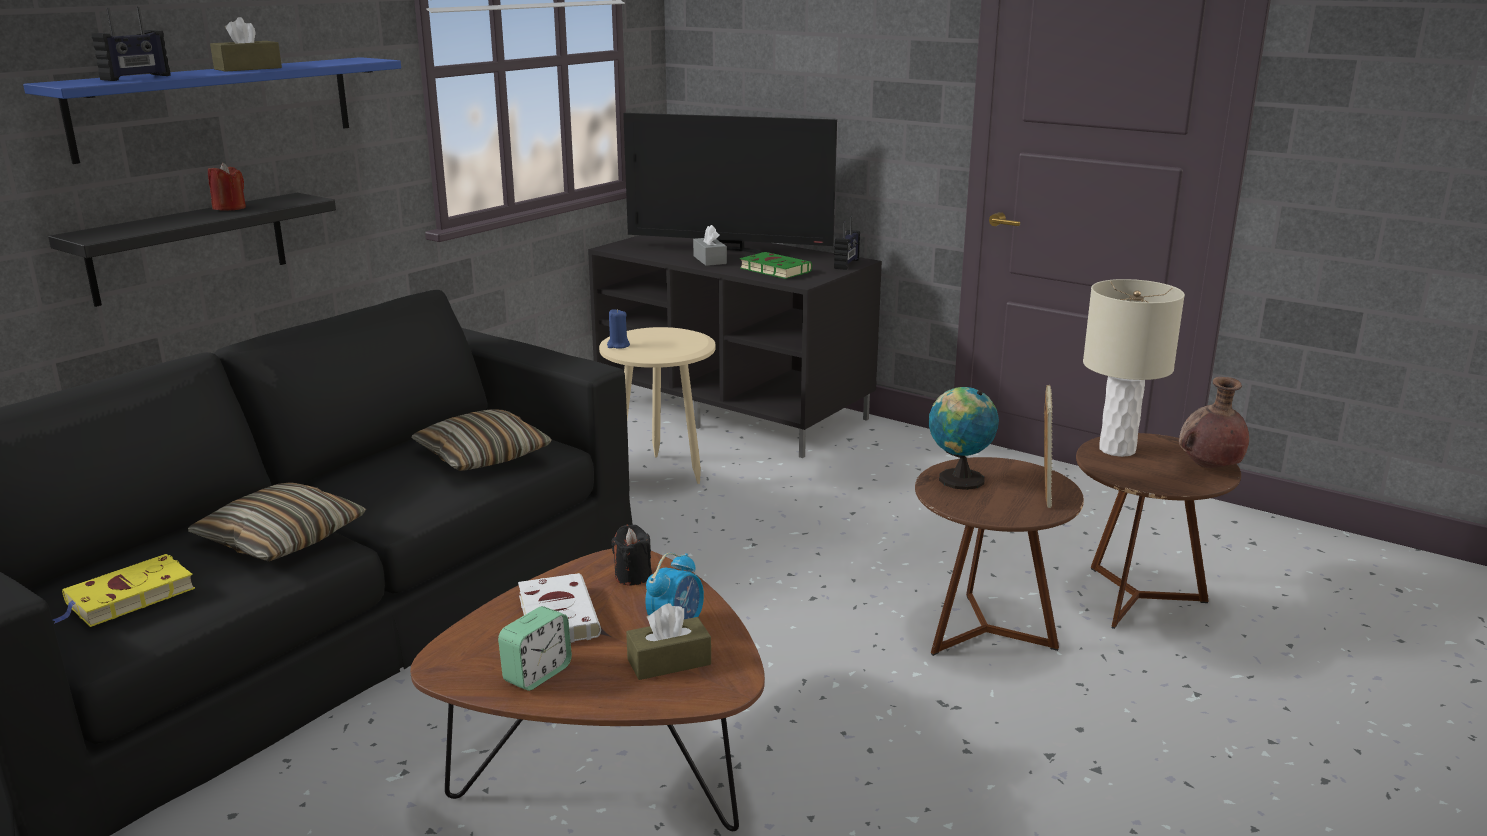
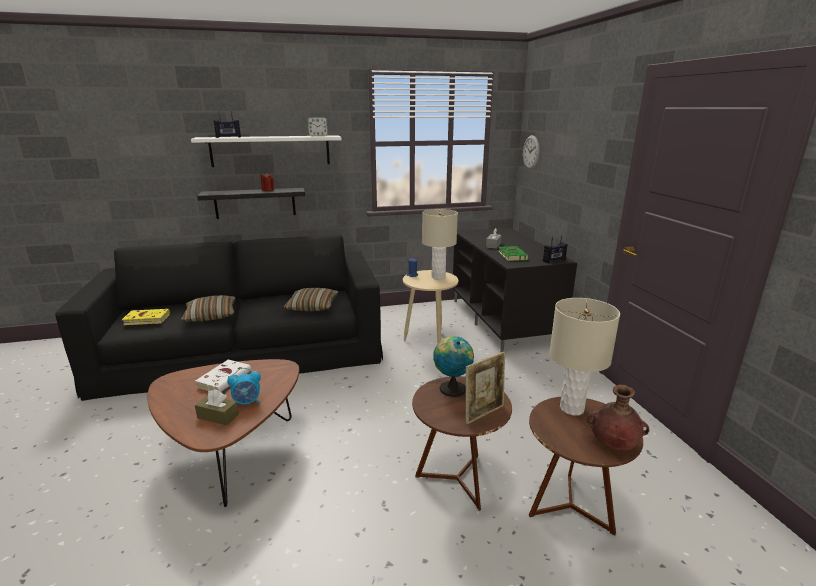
camera: 40 degrees right, 0 degrees up
blue shelf [23,57,401,164] -> white shelf [191,135,341,167]
brown tissue box [210,17,282,72] -> none
alarm clock [498,606,572,691] -> alarm clock moved to [307,117,328,136]
black candle [611,525,652,586] -> none
television [623,113,837,254] -> none
none -> beige table lamp [422,209,458,279]
none -> wall clock [523,135,539,169]

